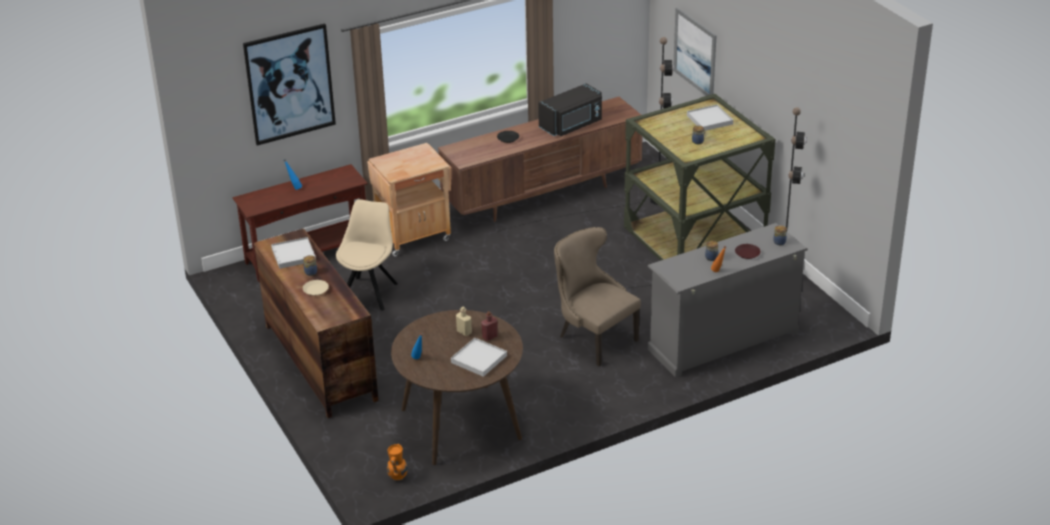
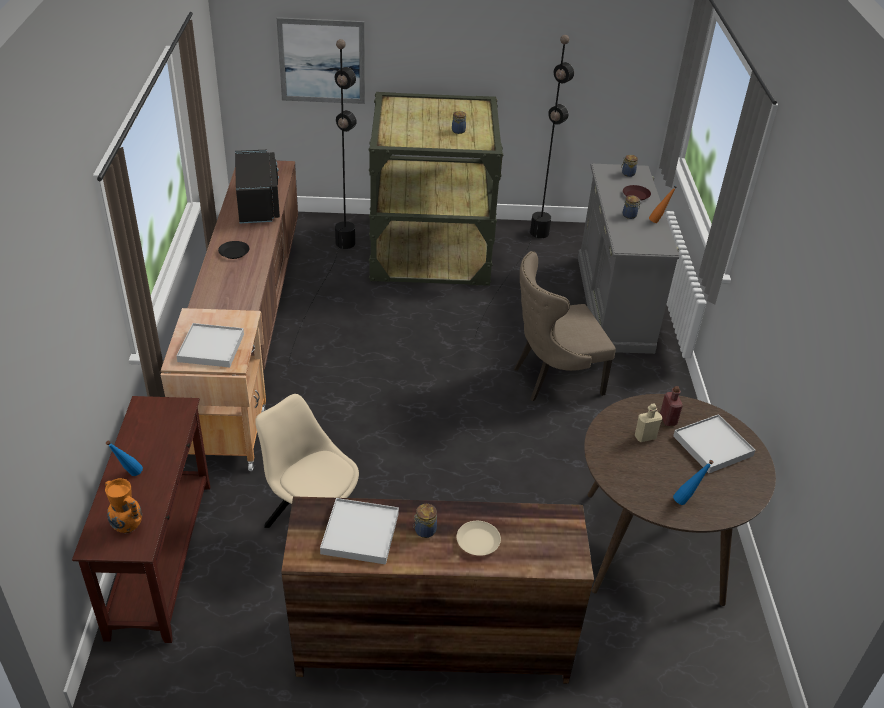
camera: 65 degrees left, 5 degrees up
picture [243,23,336,146] -> none
orange vase [387,444,407,481] -> orange vase moved to [105,478,142,533]
white tray [687,104,733,131] -> white tray moved to [176,323,244,367]

